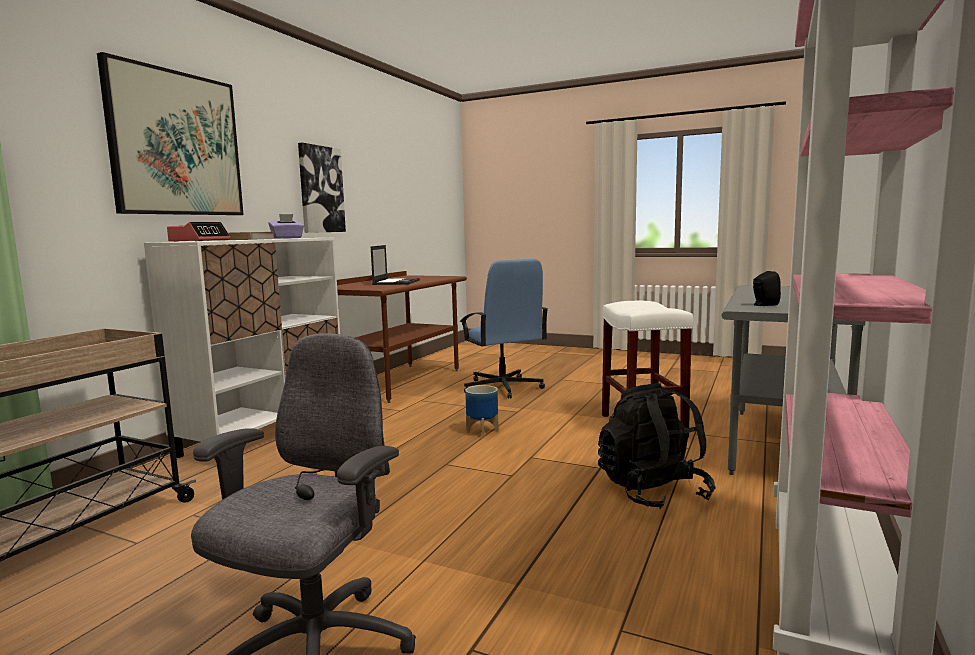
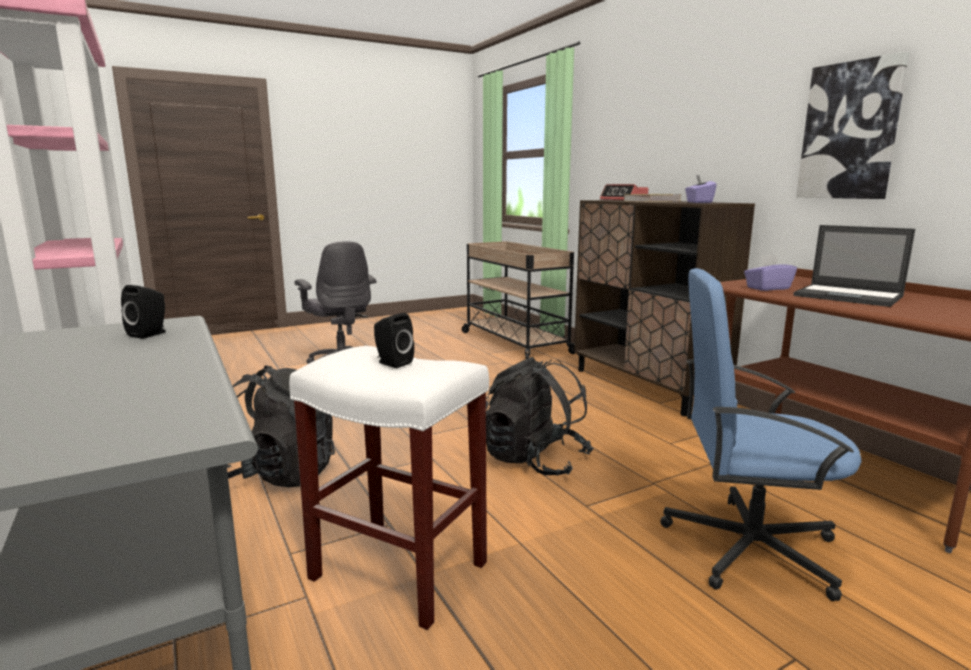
camera: 125 degrees right, 5 degrees up
picture [97,52,244,215] -> none
white cabinet [144,238,340,458] -> brown cabinet [574,200,755,416]
planter [465,385,499,437] -> black backpack [486,357,594,476]
none -> black speaker [374,313,414,368]
none -> purple tissue box [744,255,797,291]

